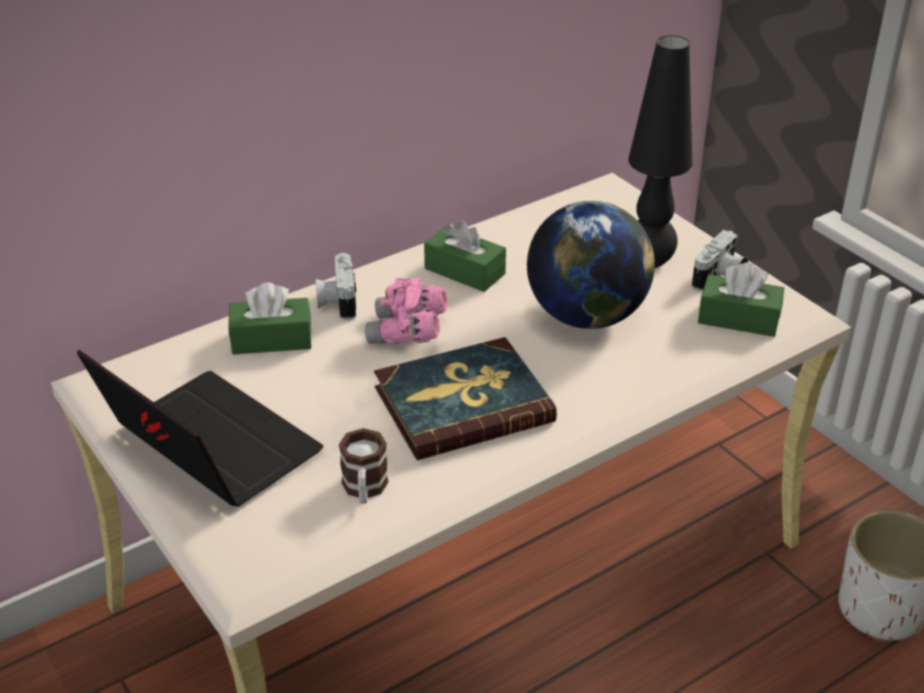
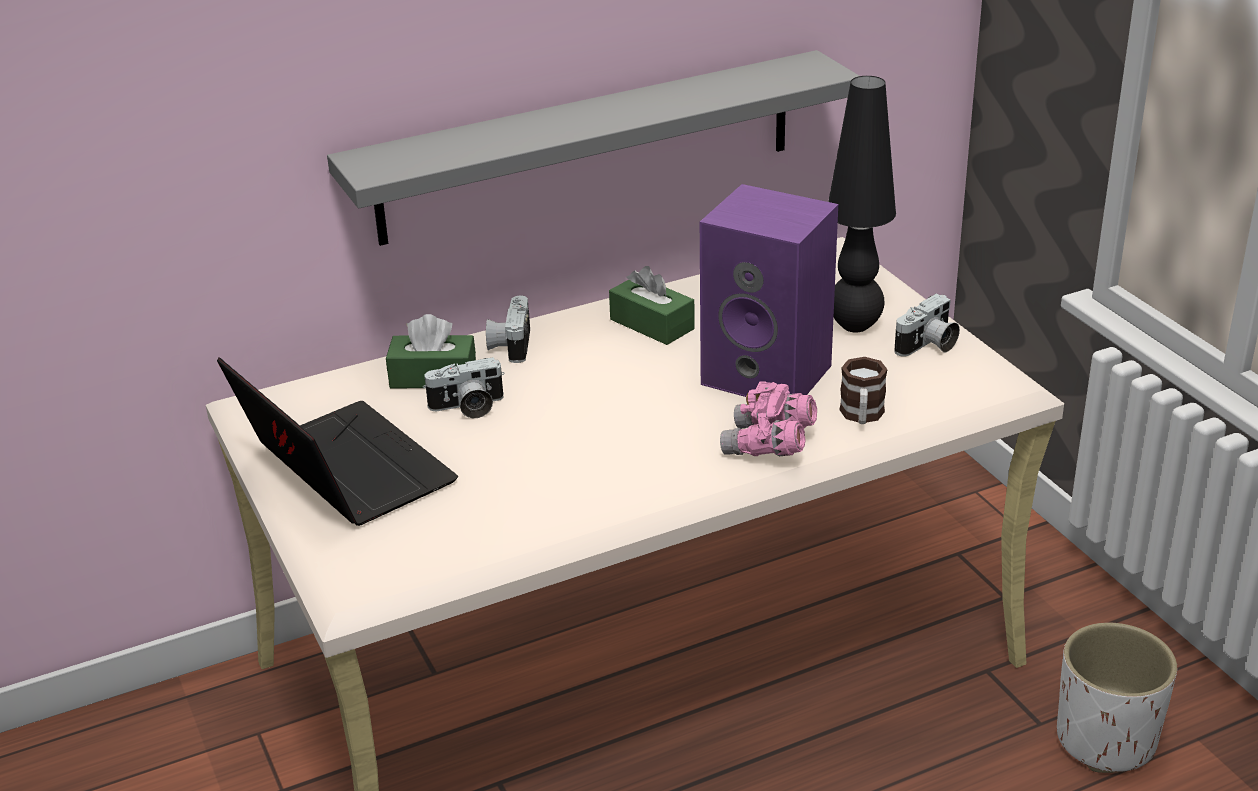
camera: 10 degrees right, 5 degrees down
mug [339,428,388,504] -> mug moved to [839,357,888,424]
pink binoculars [365,278,448,344] -> pink binoculars moved to [720,382,817,456]
book [374,337,557,460] -> none
globe [527,201,655,329] -> purple speaker [700,184,838,397]
green tissue box [698,263,784,337] -> none
none -> grey shelf [327,50,859,246]
none -> camera [423,357,504,418]

